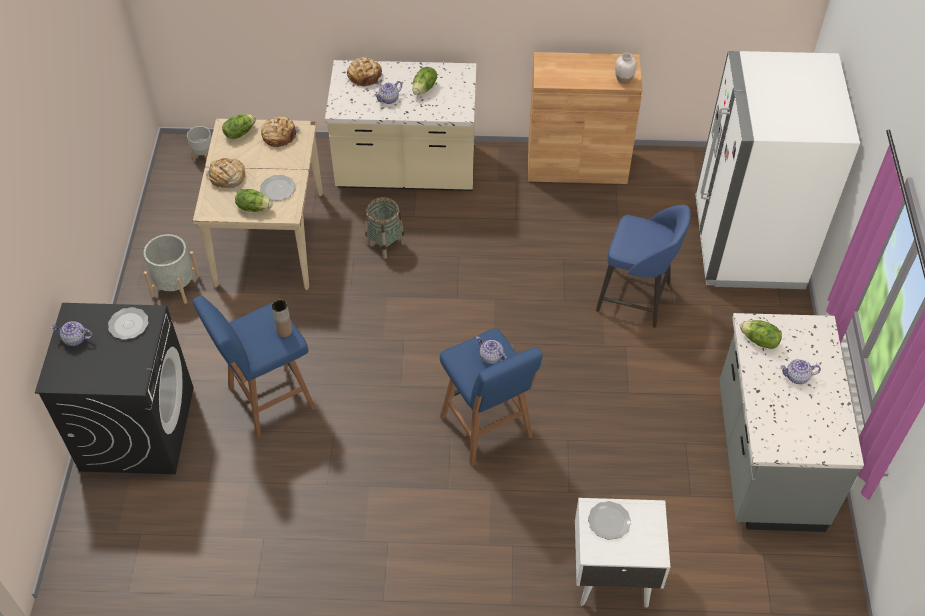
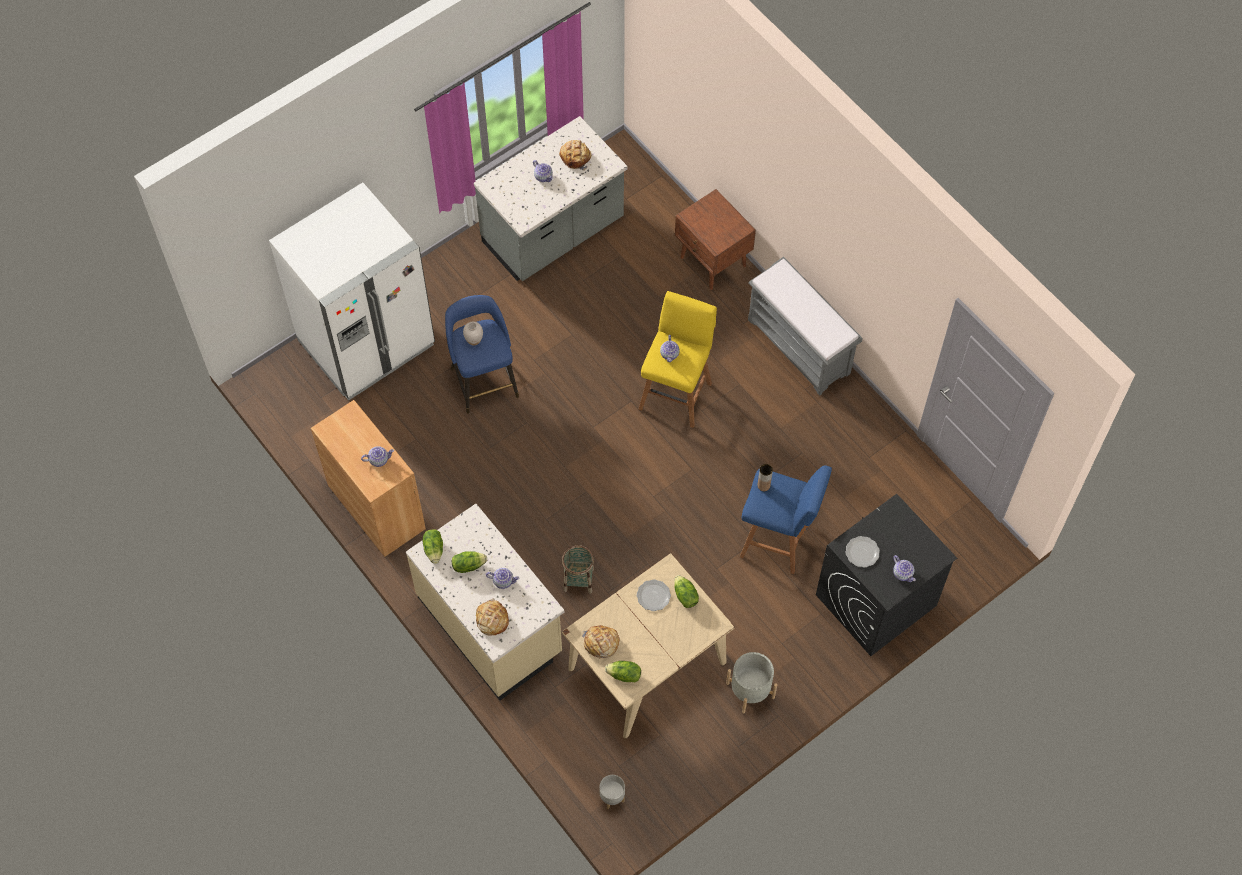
camera: 130 degrees left, 10 degrees up
bread [205,158,245,188] -> bread moved to [559,140,591,171]
blue stool [440,329,543,466] -> yellow stool [639,291,717,428]
white nightstand [575,498,670,608] -> brown nightstand [675,189,756,290]
plate [588,501,631,540] -> none
white vase [615,53,637,84] -> white vase moved to [463,322,483,345]
lettuce [740,320,782,349] -> lettuce moved to [422,529,443,564]
none -> teapot [361,446,394,467]
none -> grey bench [748,257,862,396]

